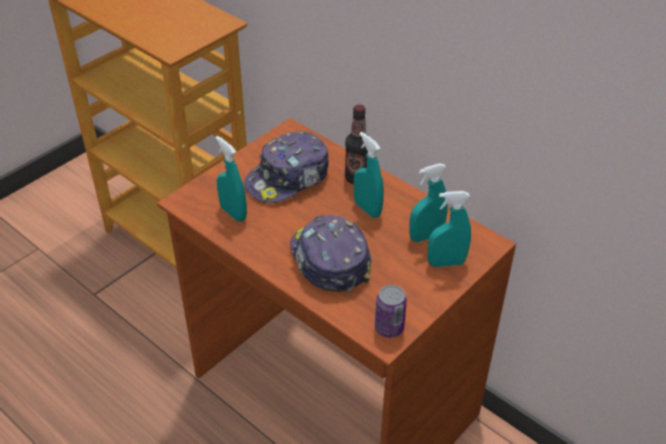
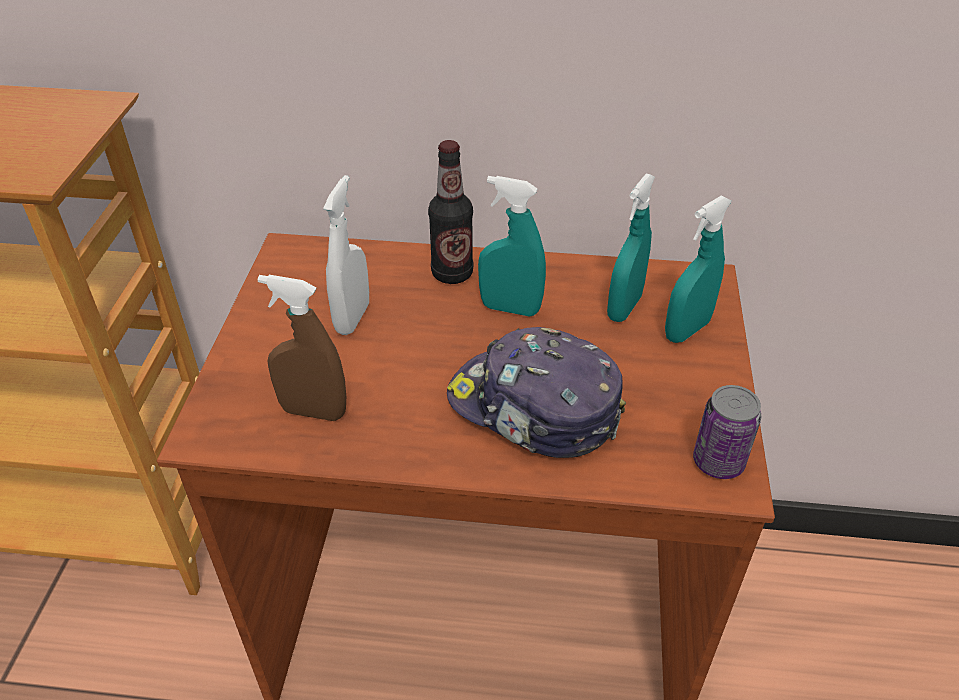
camera: 35 degrees left, 0 degrees up
turquoise spray bottle [216,136,247,222] -> brown spray bottle [258,275,346,421]
cap [244,131,329,203] -> white spray bottle [323,175,369,335]

